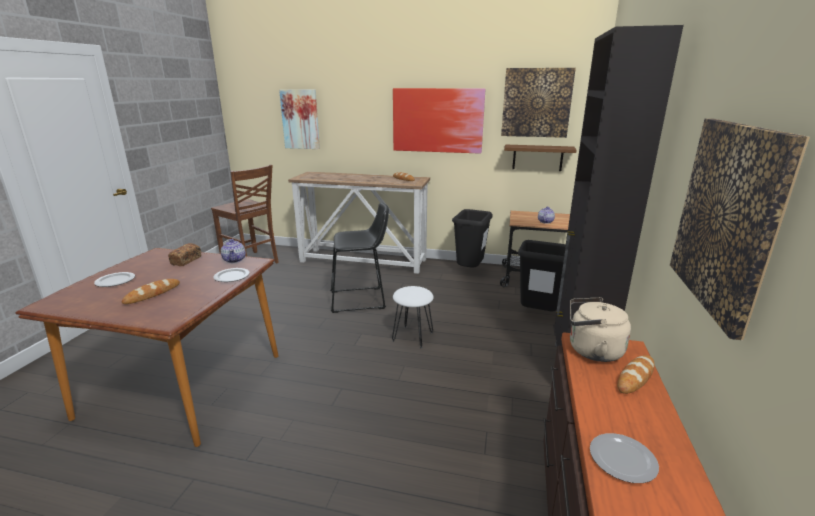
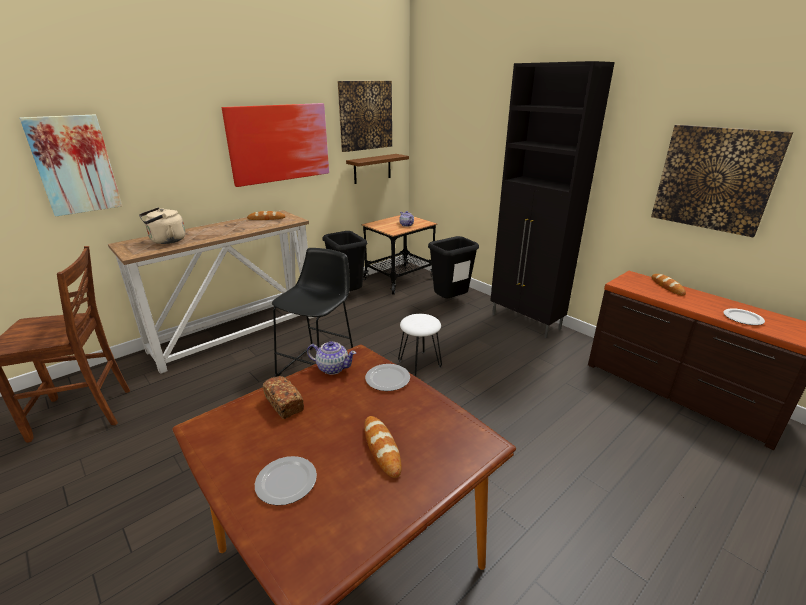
camera: 55 degrees left, 5 degrees up
beige kettle [570,297,631,362] -> beige kettle moved to [139,207,186,244]

